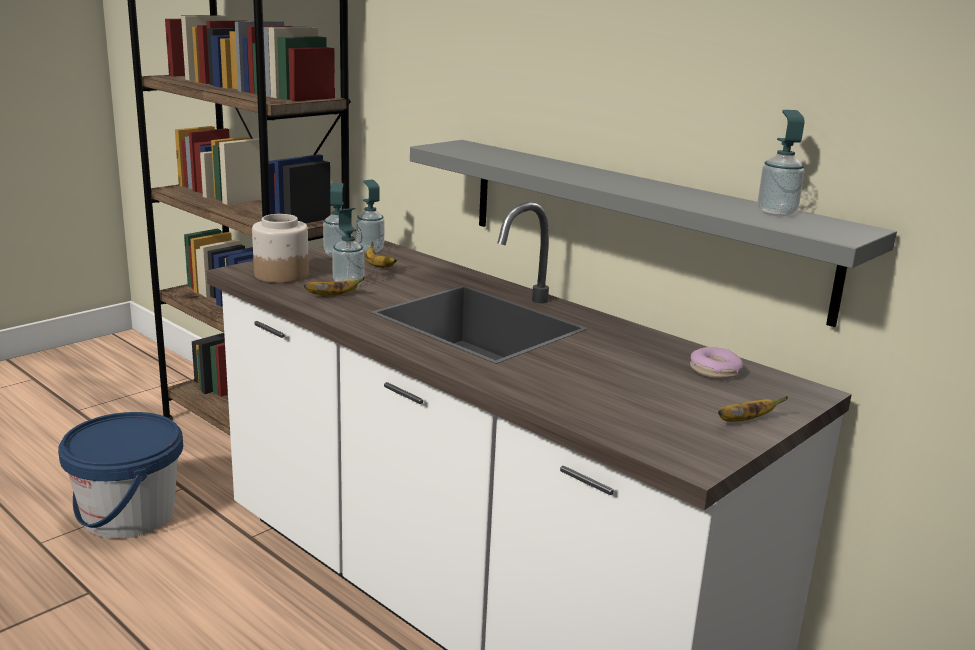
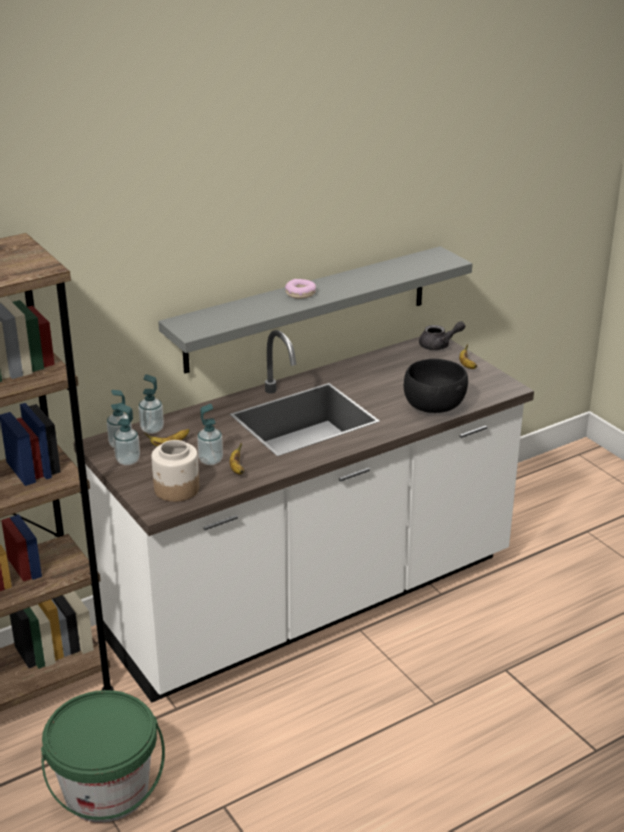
camera: 75 degrees left, 10 degrees up
blue bucket [58,412,183,539] -> green bucket [41,690,165,823]
donut [690,347,744,379] -> donut moved to [285,279,316,299]
soap dispenser [758,110,805,216] -> soap dispenser moved to [139,374,164,434]
none -> black bowl [404,359,468,413]
none -> grey teapot [419,321,465,350]

